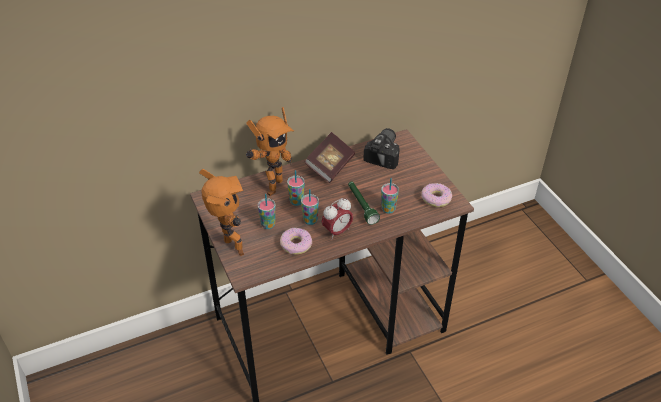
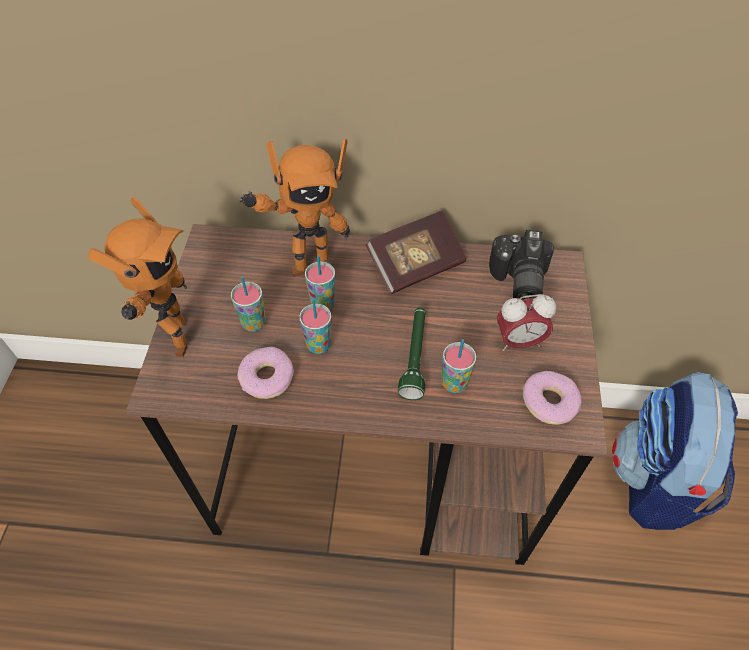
camera: 30 degrees right, 10 degrees up
alarm clock [322,198,353,239] -> alarm clock moved to [497,294,556,351]
camera [363,128,400,169] -> camera turned 135 degrees clockwise [489,230,553,300]
none -> backpack [612,372,738,530]

